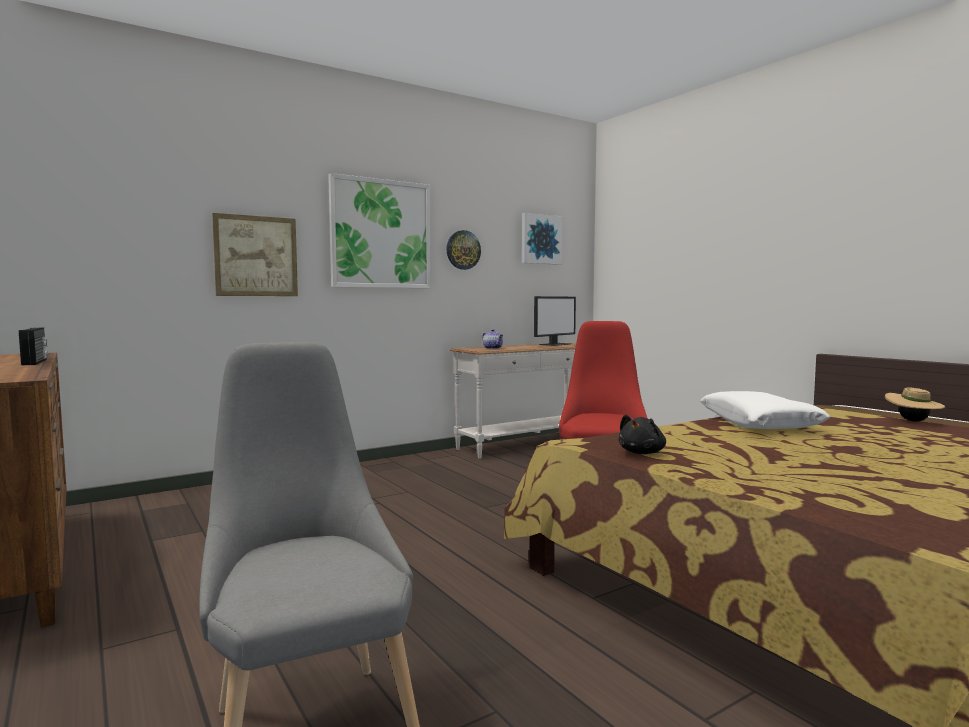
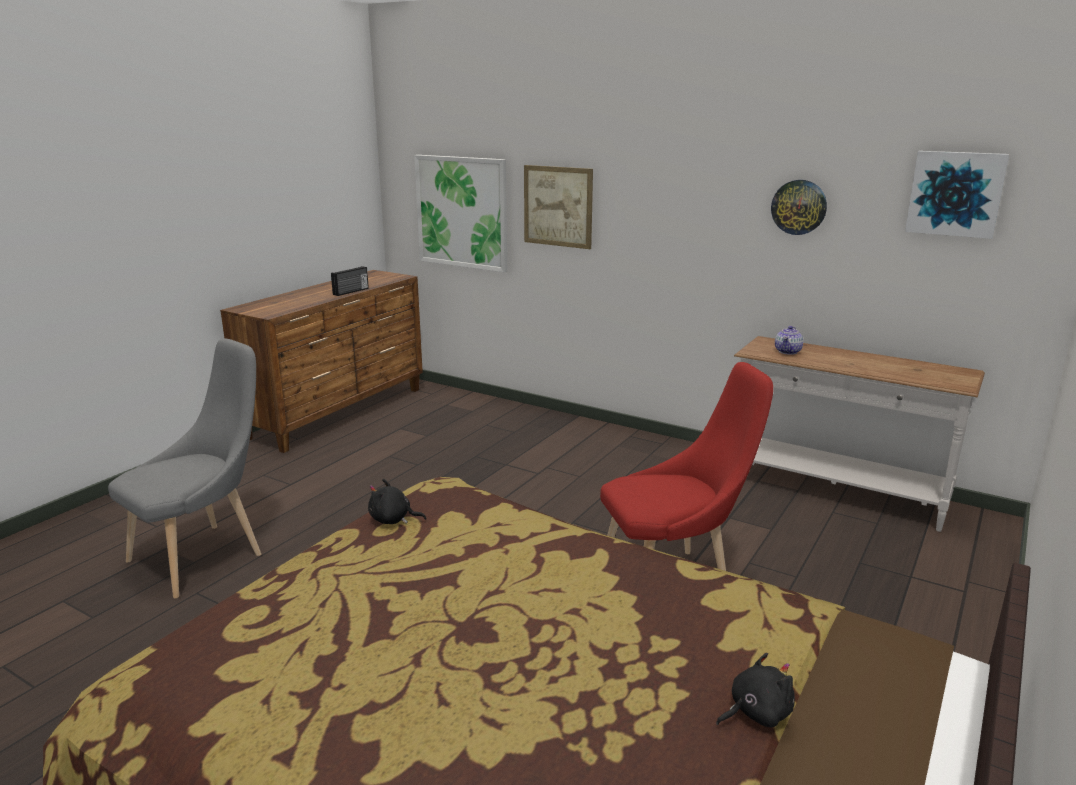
camera: 65 degrees right, 15 degrees up
picture [328,173,431,288] -> picture moved to [414,155,507,272]
monitor [534,296,576,346] -> none
white pillow [700,391,831,429] -> none
beige hat [885,387,945,422] -> black plush toy [716,653,795,728]

